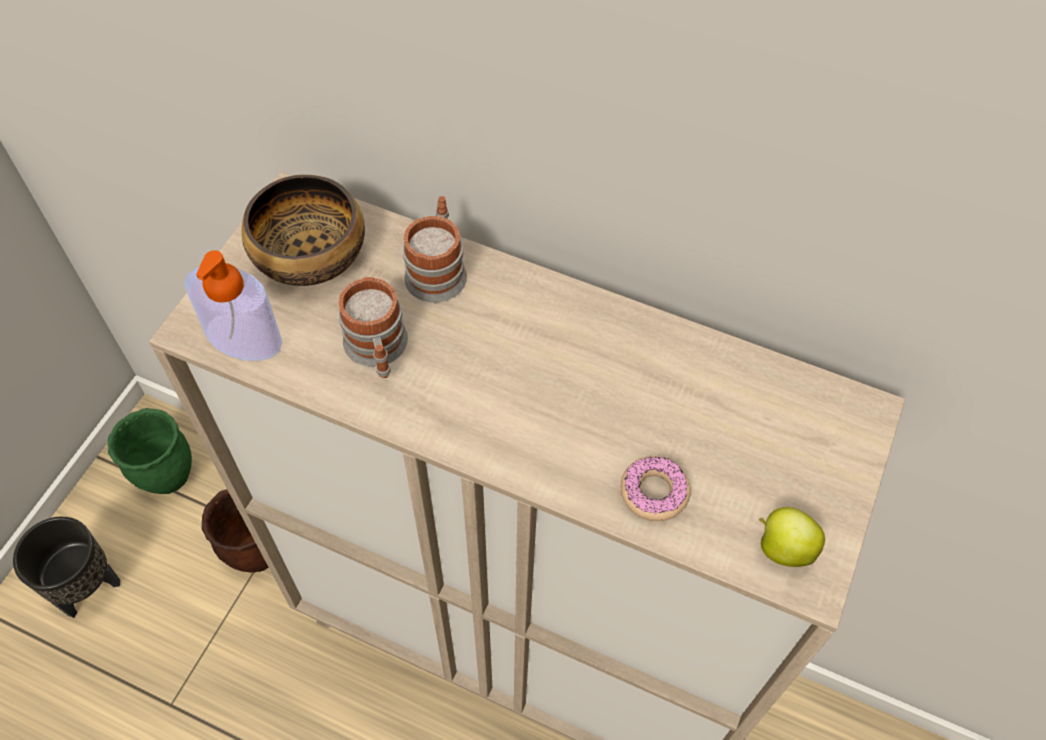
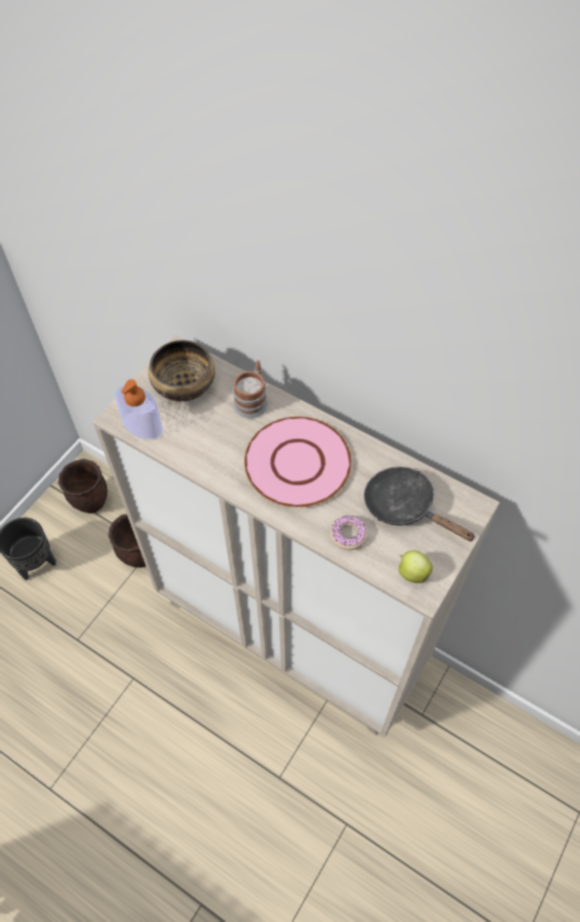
camera: 10 degrees right, 0 degrees up
green planter [108,408,192,494] -> brown planter [58,459,107,514]
mug [338,277,408,378] -> none
none -> pink plate [244,416,352,508]
none -> black frying pan [364,467,476,542]

